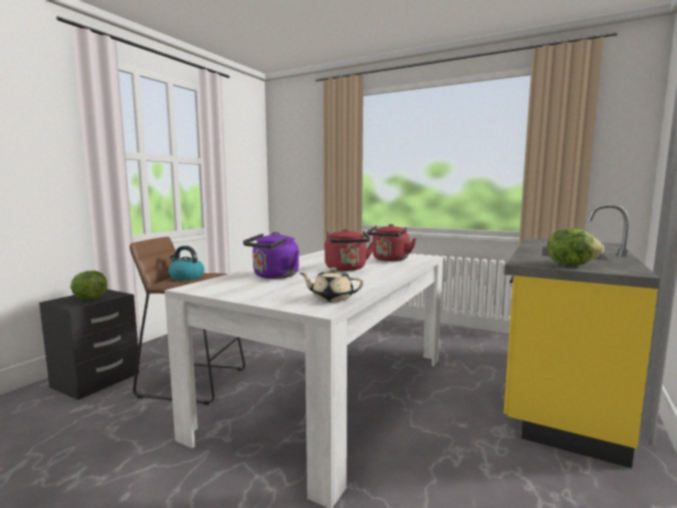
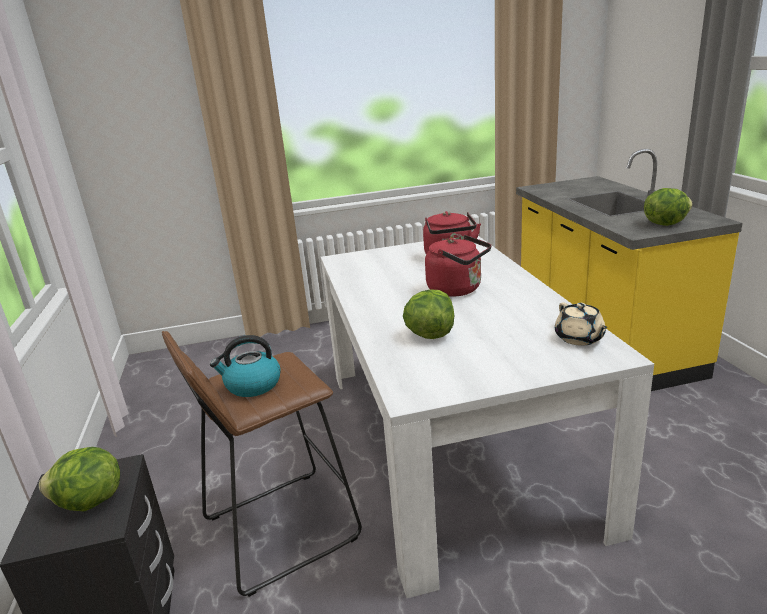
camera: 40 degrees left, 15 degrees up
purple kettle [243,232,299,279] -> lettuce [403,289,454,339]
beige teapot [300,267,364,302] -> beige teapot turned 75 degrees counterclockwise [555,303,607,346]

